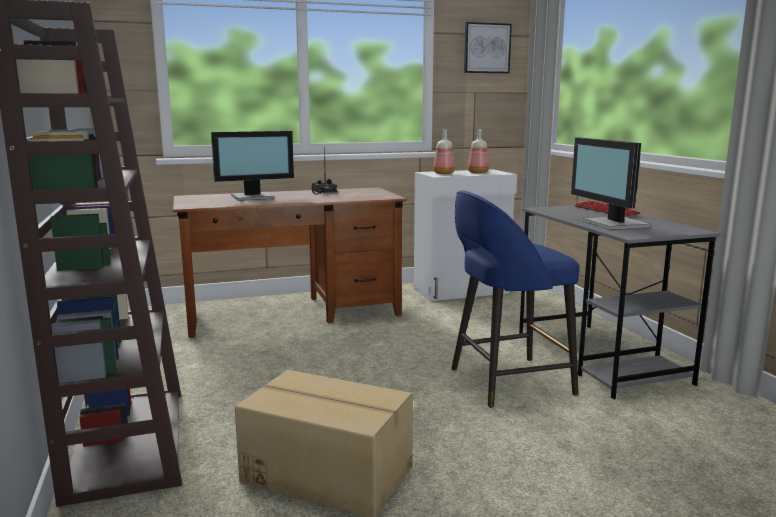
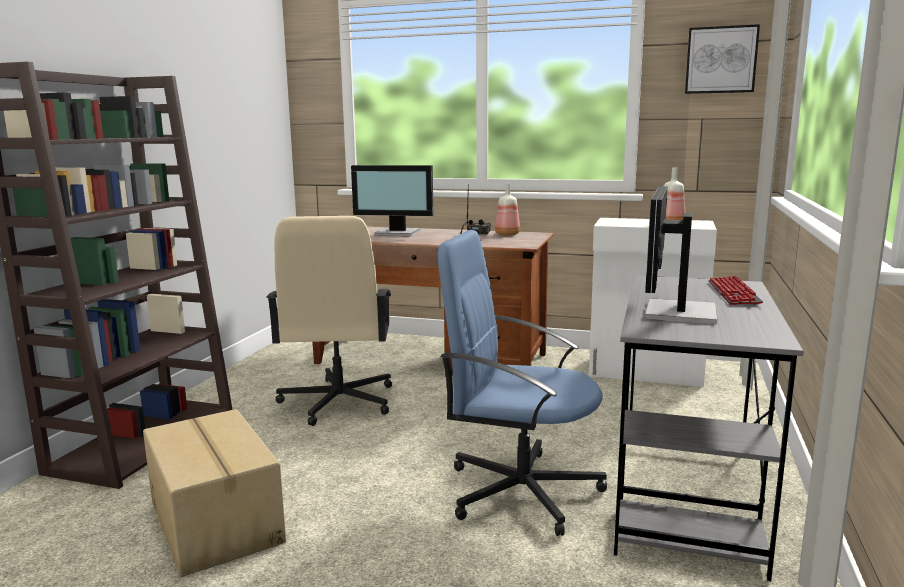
camera: 35 degrees right, 0 degrees up
bottle [433,129,455,174] -> bottle moved to [495,183,520,236]
blue stool [451,190,579,408] -> blue office chair [438,230,607,536]
none -> beige office chair [267,216,392,426]

